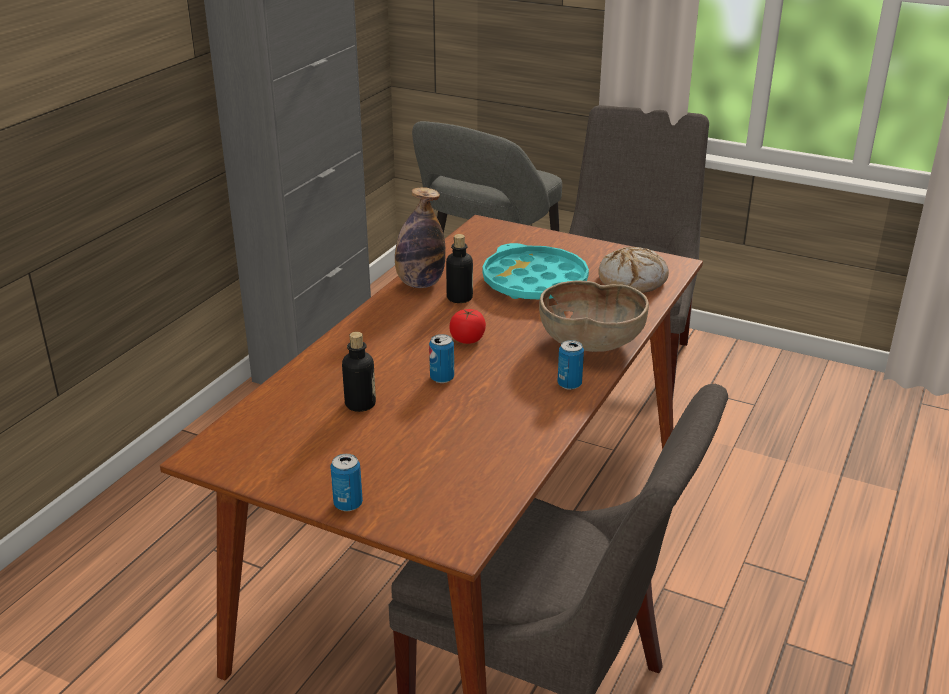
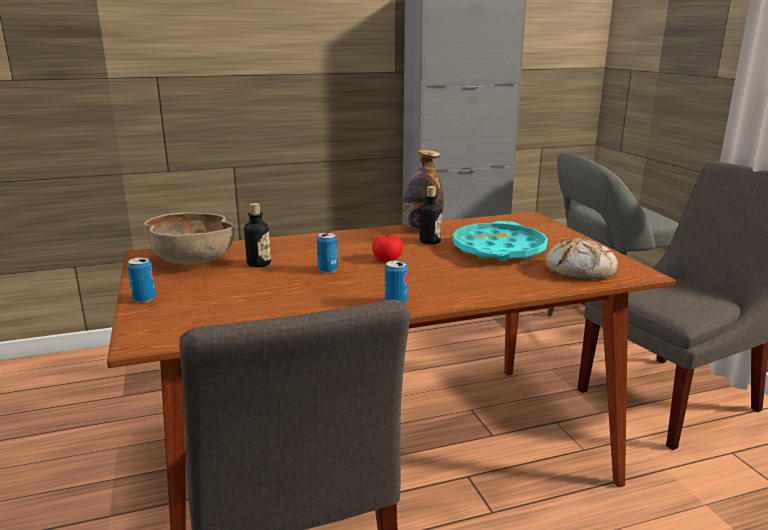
camera: 45 degrees right, 10 degrees down
brown bowl [539,280,649,352] -> brown bowl moved to [144,213,234,264]

